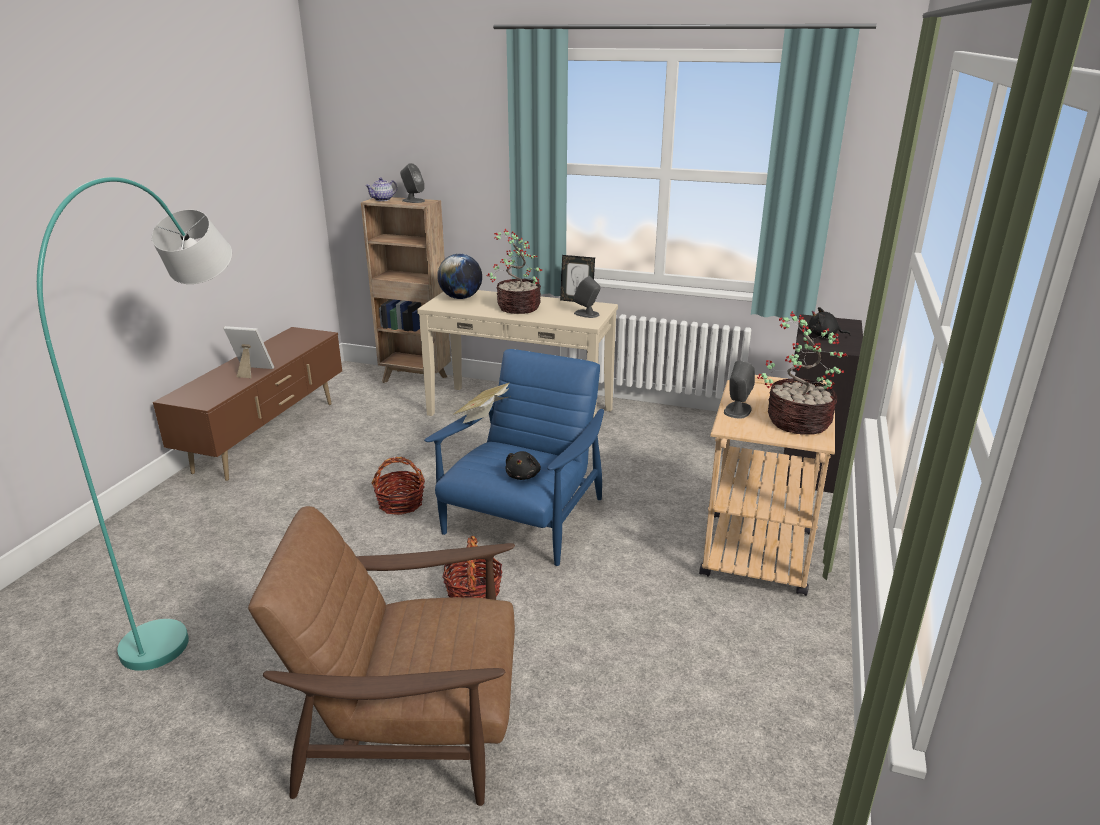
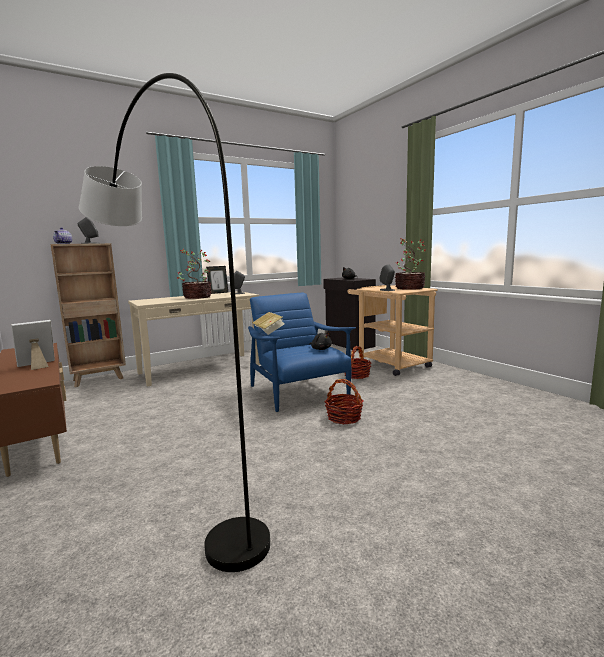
camera: 50 degrees left, 15 degrees down
turquoise floor lamp [37,177,232,671] -> grey floor lamp [79,73,270,572]
brown armchair [248,506,515,806] -> none
basket [371,457,425,515] -> basket moved to [345,346,372,379]
globe [437,254,482,299] -> none

